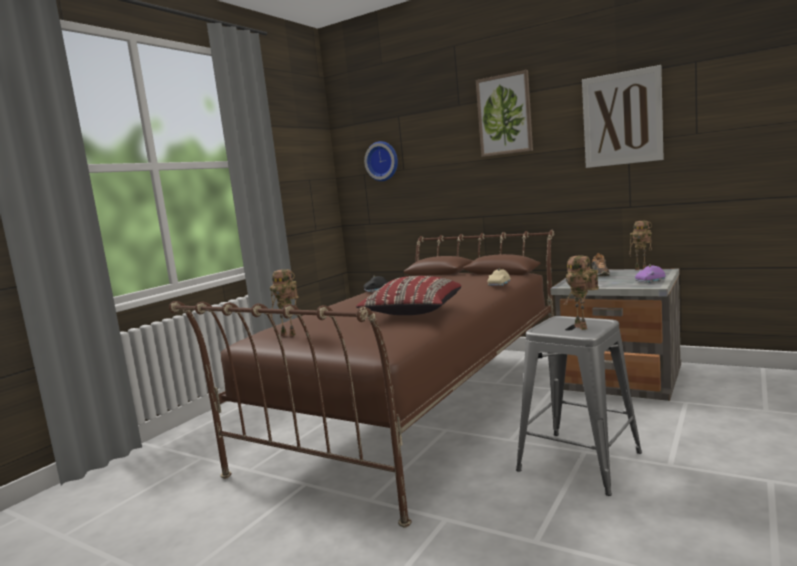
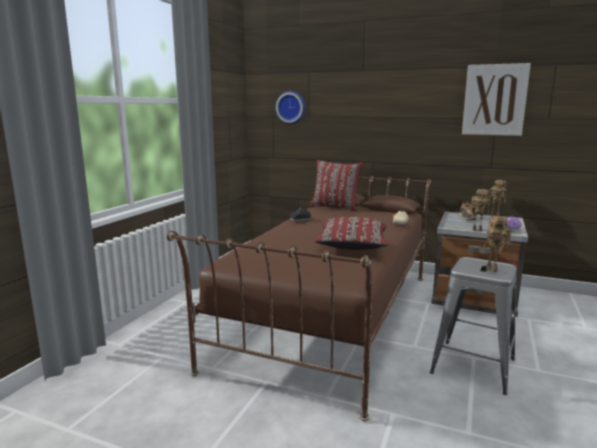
camera: 10 degrees left, 5 degrees up
toy robot [270,269,298,336] -> toy robot moved to [471,189,491,231]
picture [476,70,533,157] -> none
none -> red pillow [310,160,363,211]

